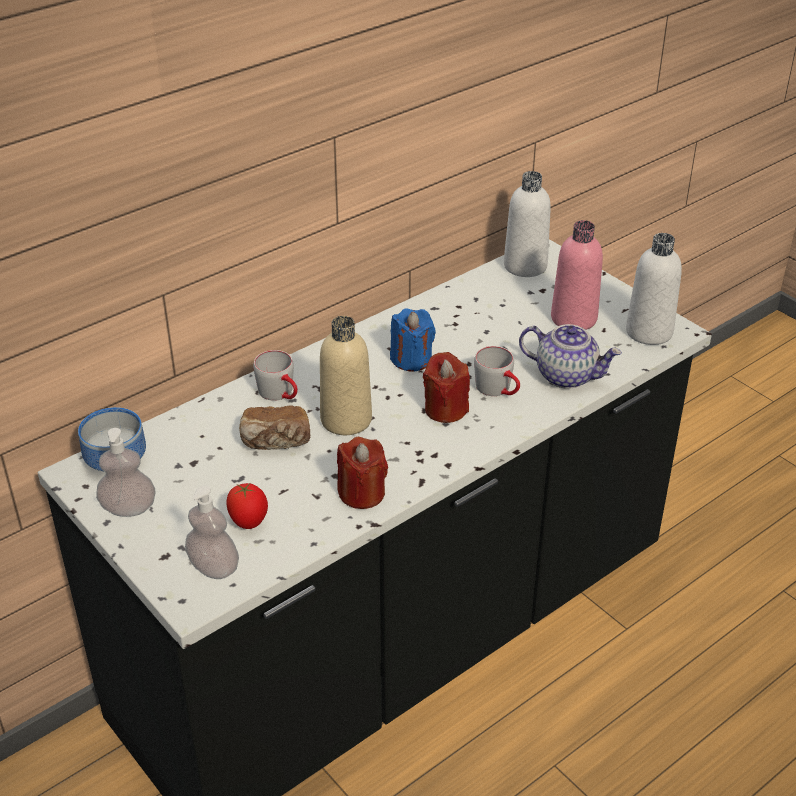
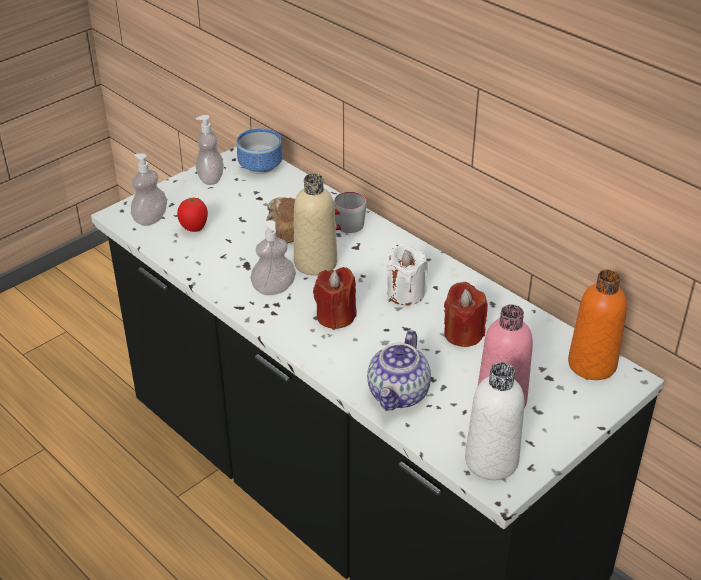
camera: 85 degrees right, 0 degrees up
red candle [337,437,388,509] -> red candle moved to [444,282,488,347]
blue candle [390,309,436,371] -> white candle [387,243,428,305]
grey mug [474,346,520,396] -> none
white bottle [504,171,551,277] -> orange bottle [568,270,627,380]
none -> soap dispenser [250,220,296,295]

